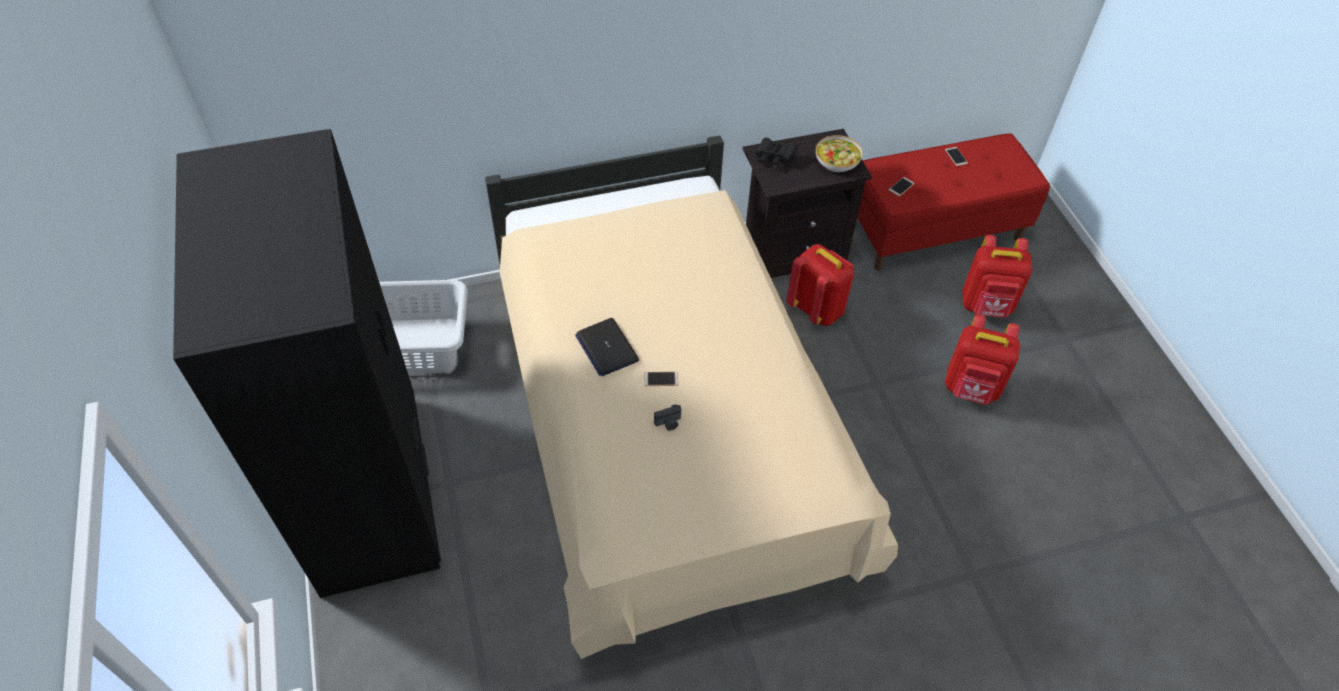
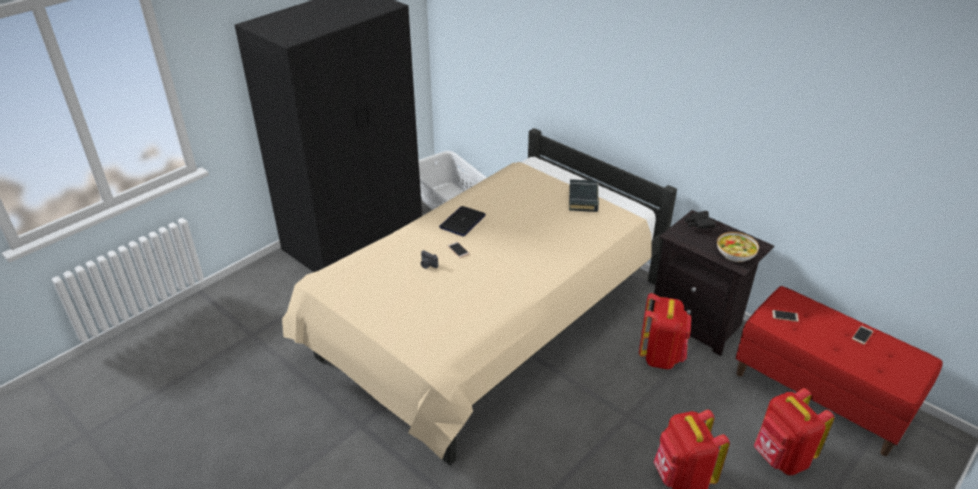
camera: 60 degrees right, 15 degrees down
none -> black book [569,179,599,212]

